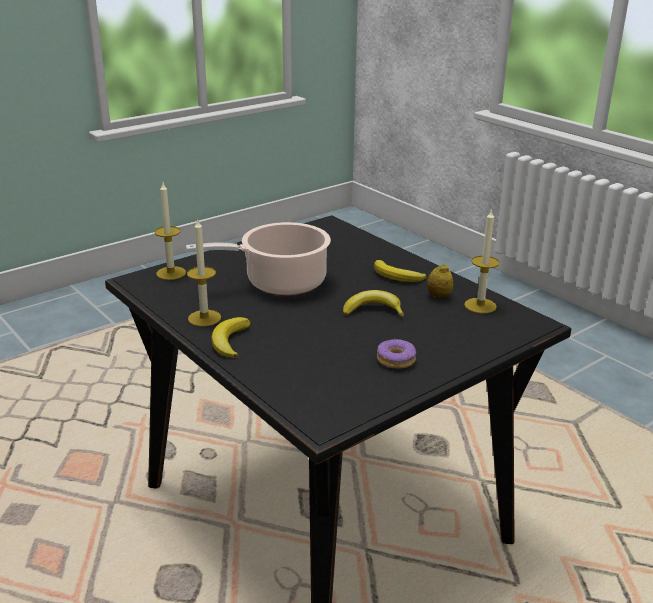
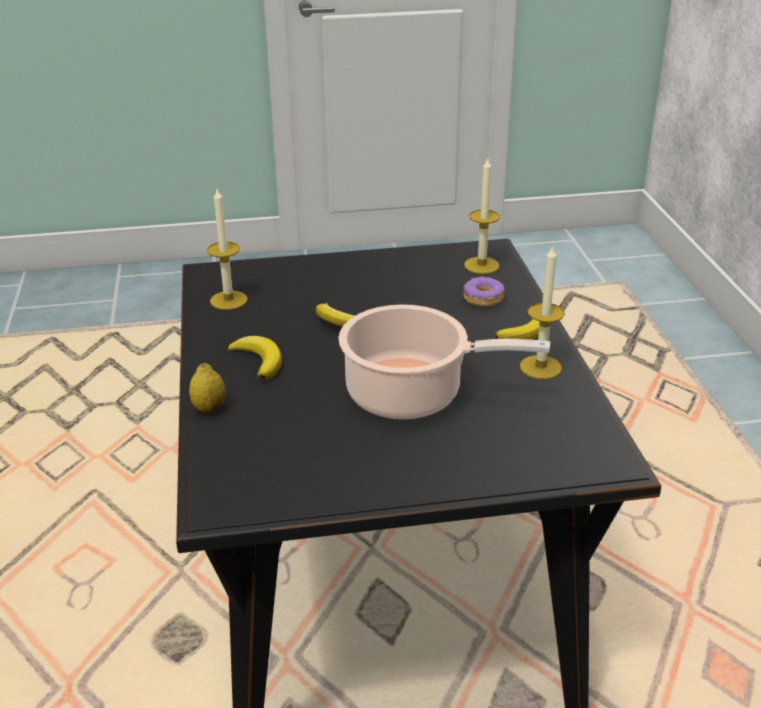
camera: 150 degrees left, 5 degrees up
candle [154,183,186,280] -> candle moved to [464,158,500,274]
donut [377,339,416,369] -> donut moved to [463,276,505,307]
lemon [427,264,453,298] -> lemon moved to [189,363,226,413]

